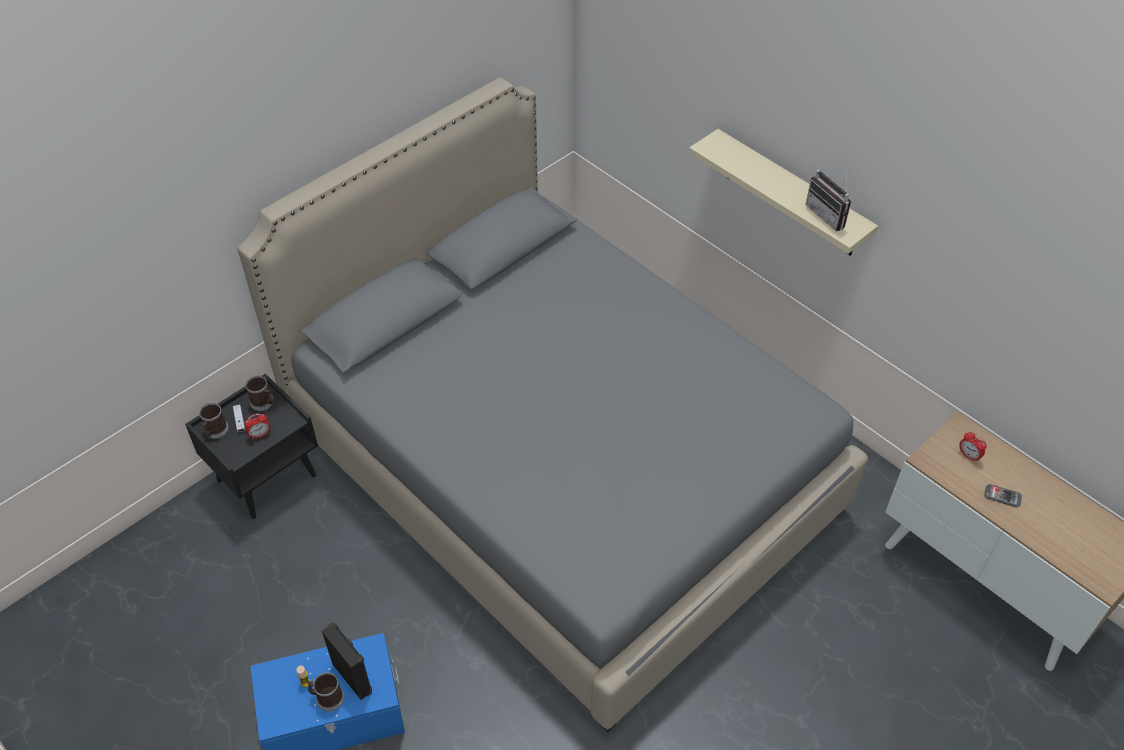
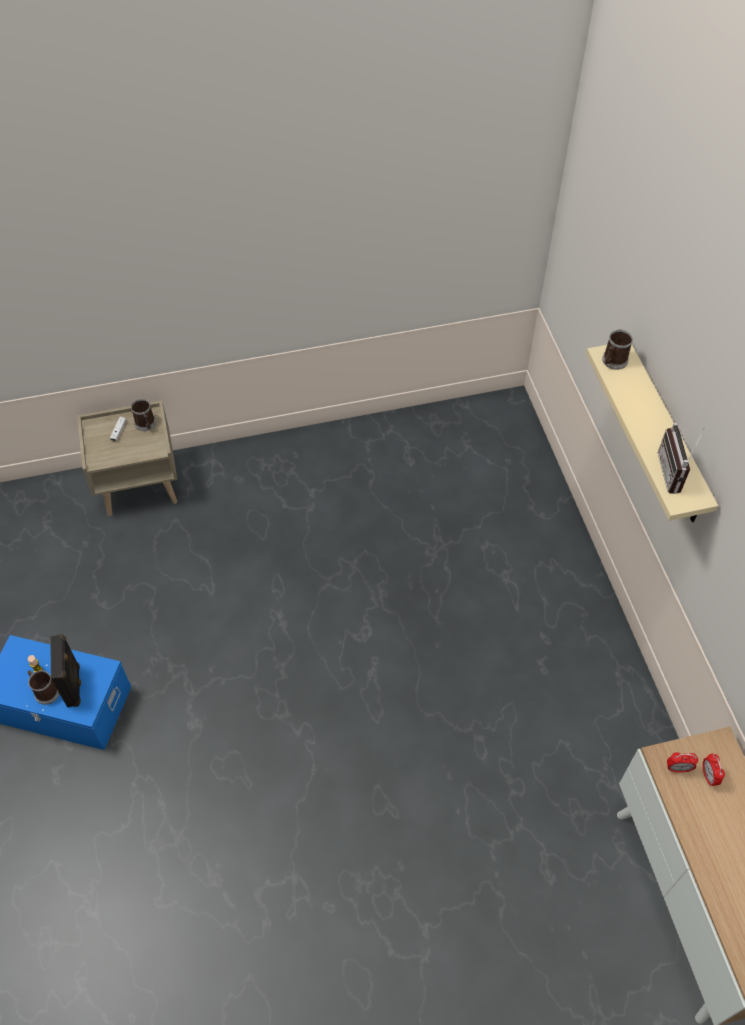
camera: 30 degrees right, 5 degrees up
black nightstand [185,374,318,519] -> beige nightstand [77,400,178,516]
mug [199,403,229,439] -> mug moved to [602,330,633,370]
grey bed [238,77,868,733] -> none
alarm clock [244,414,270,439] -> alarm clock moved to [667,752,698,773]
phone [984,484,1022,508] -> none

